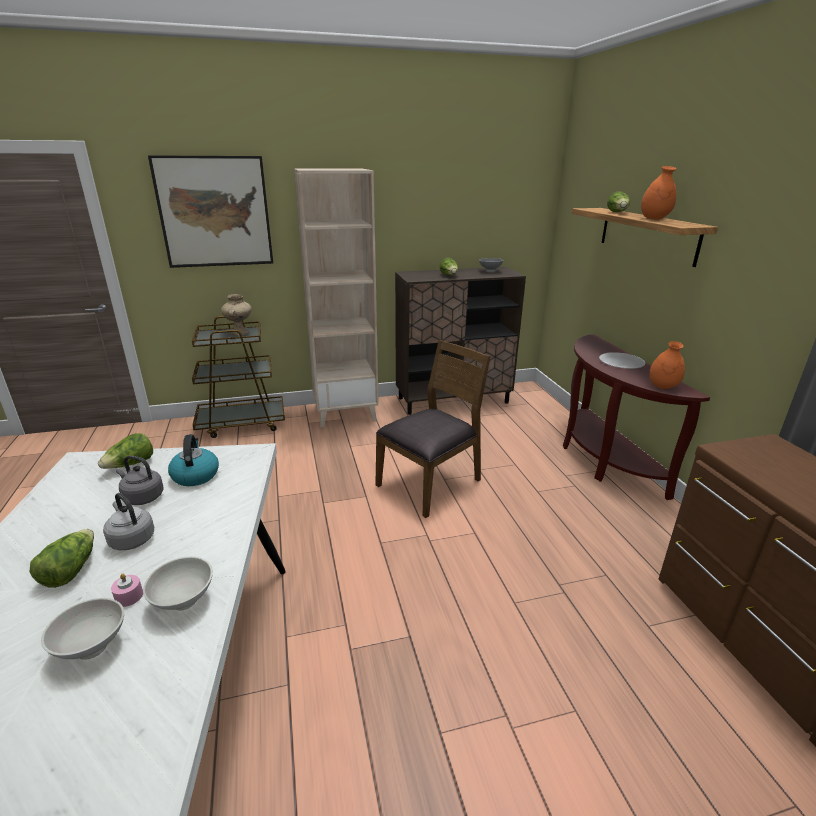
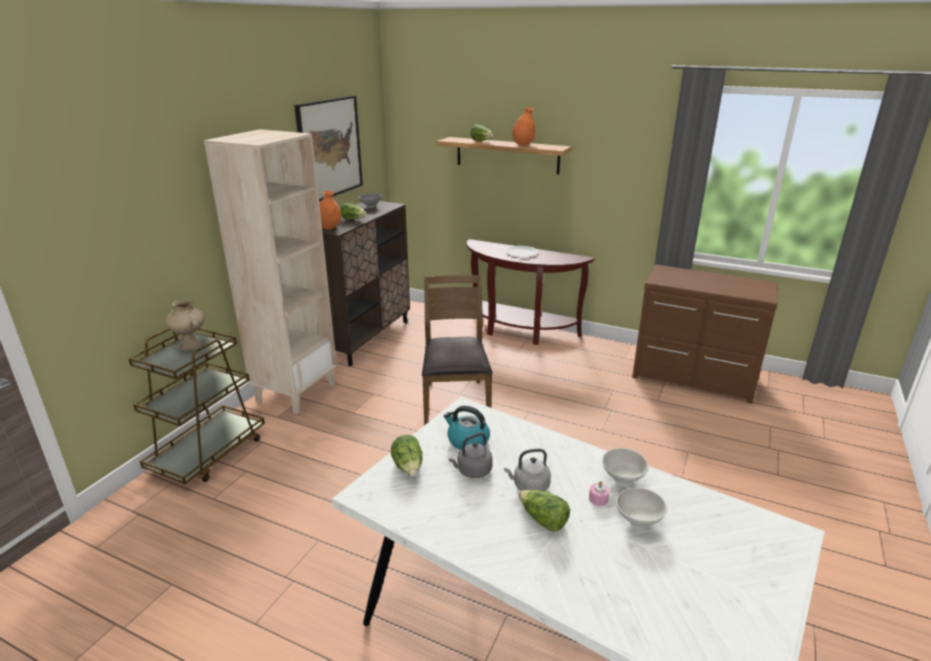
camera: 50 degrees left, 0 degrees up
picture [148,155,273,268] -> picture moved to [294,96,363,202]
orange vase [649,341,685,389] -> orange vase moved to [319,191,341,229]

